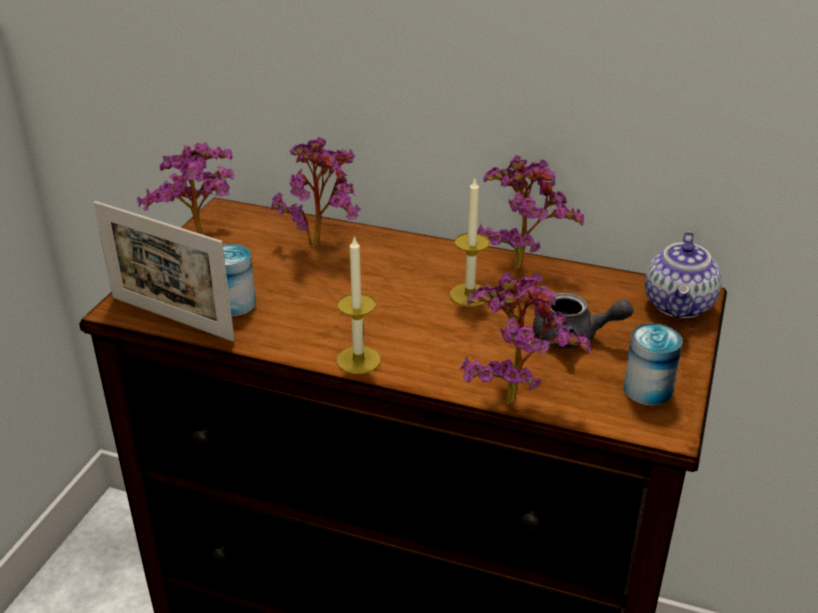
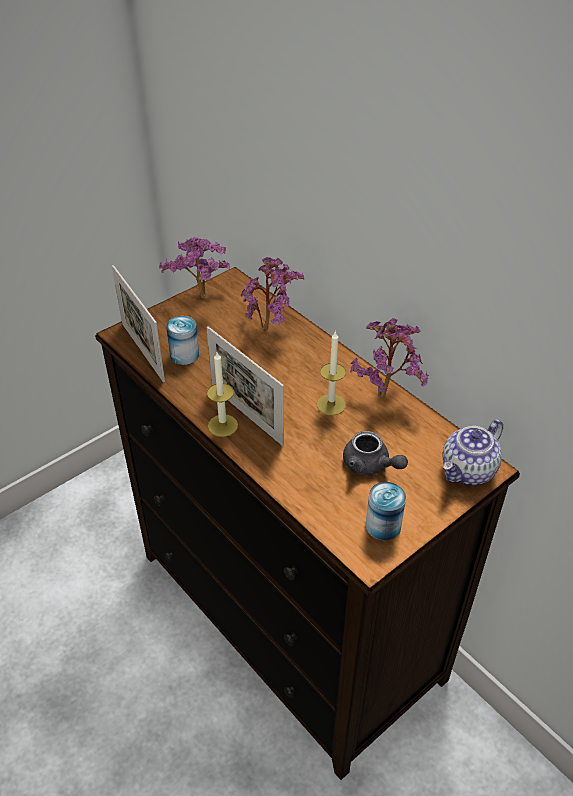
camera: 30 degrees right, 10 degrees up
potted plant [460,272,591,404] -> none
none -> picture frame [207,326,284,446]

